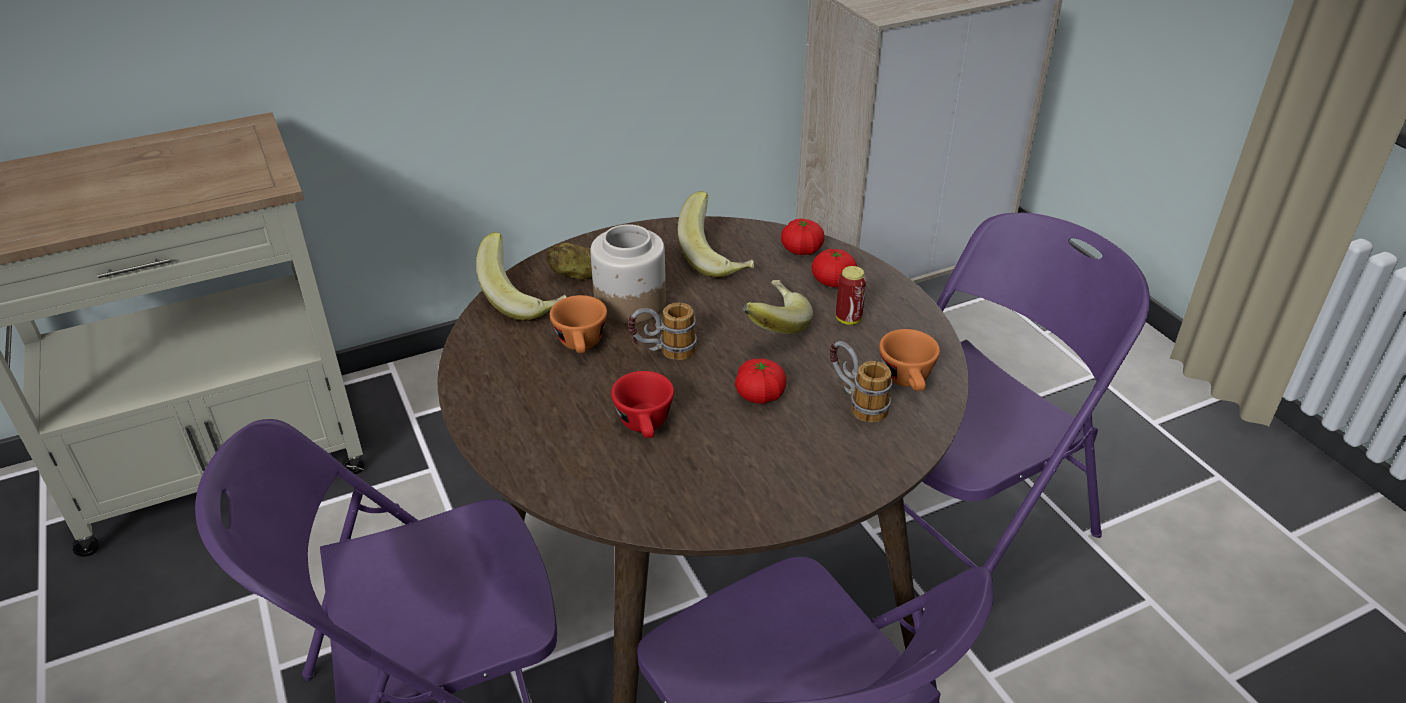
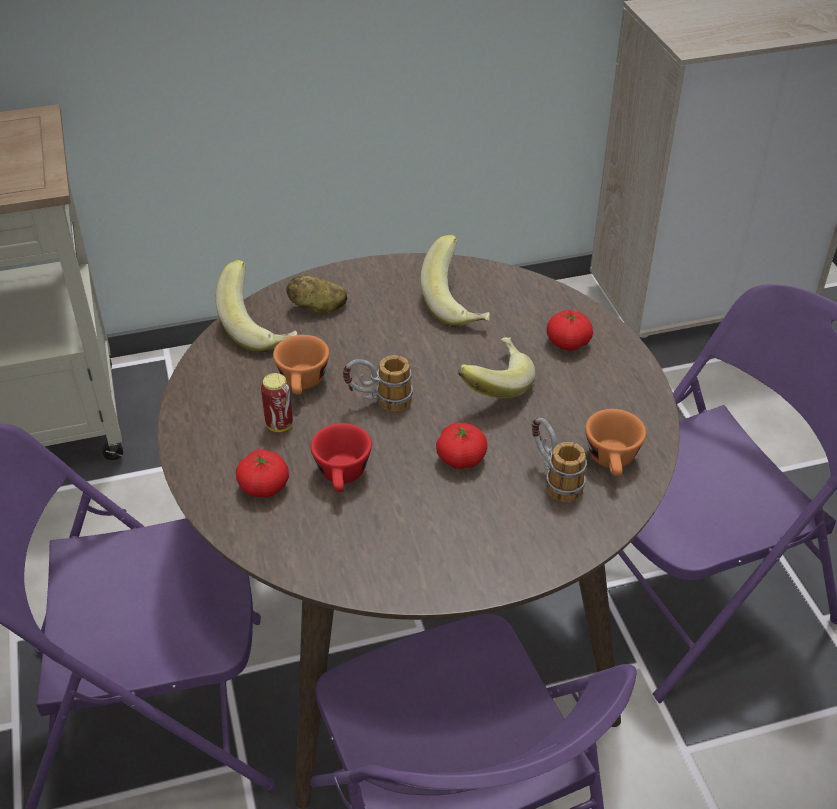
camera: 10 degrees right, 5 degrees up
jar [590,224,666,324] -> none
tomato [781,218,824,255] -> tomato moved to [236,450,289,497]
can [836,266,867,325] -> can moved to [261,373,293,432]

